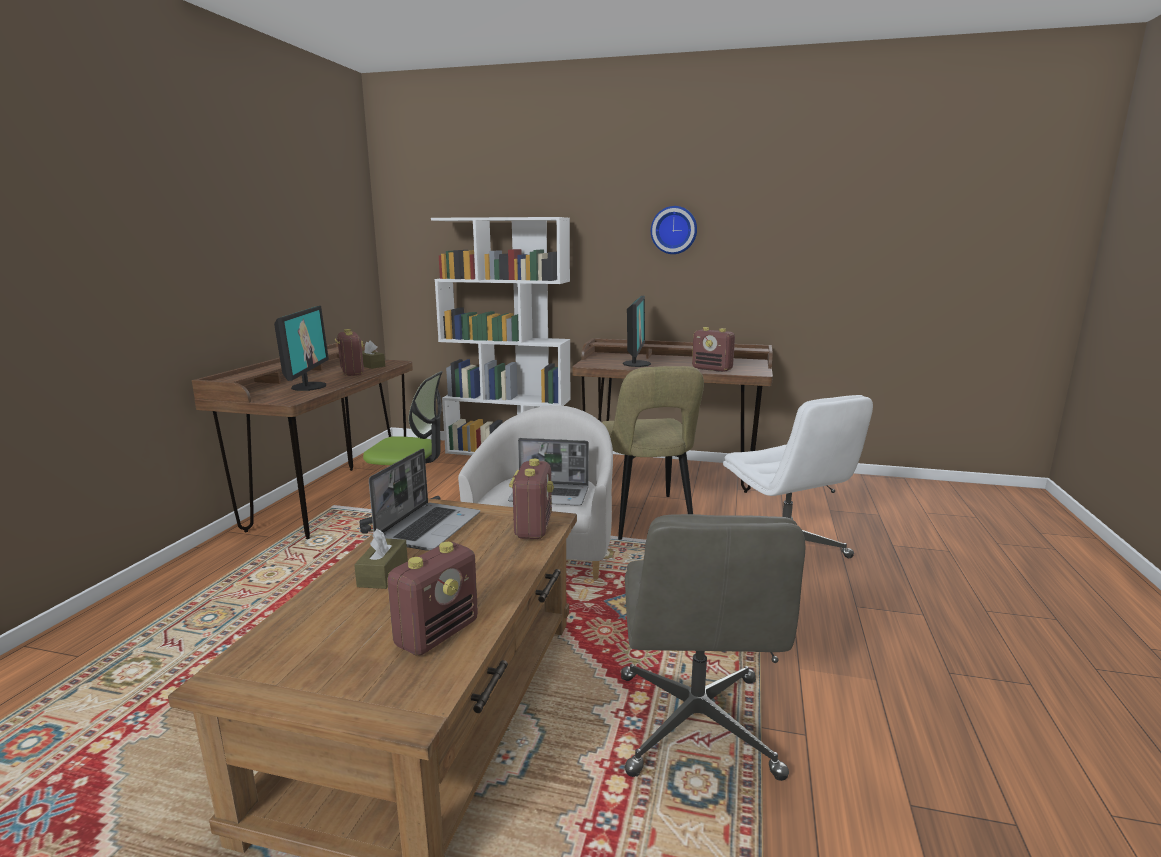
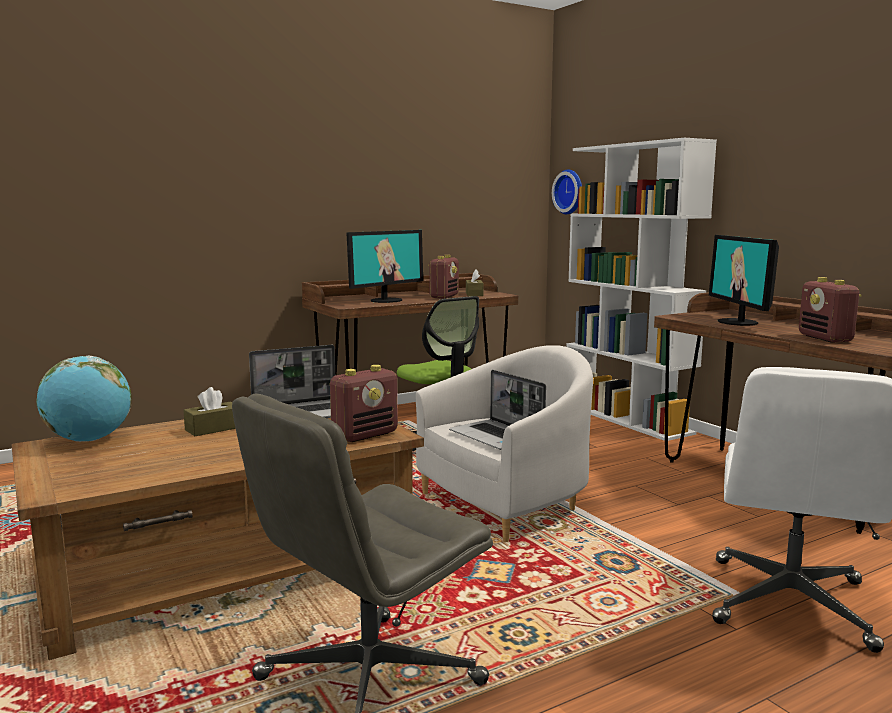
camera: 45 degrees right, 5 degrees down
radio [387,542,478,656] -> none
beige chair [602,366,704,540] -> none
monitor [623,296,651,367] -> monitor turned 120 degrees clockwise [709,235,779,326]
wall clock [651,206,697,254] -> wall clock moved to [552,169,582,214]
none -> globe [36,356,131,442]

